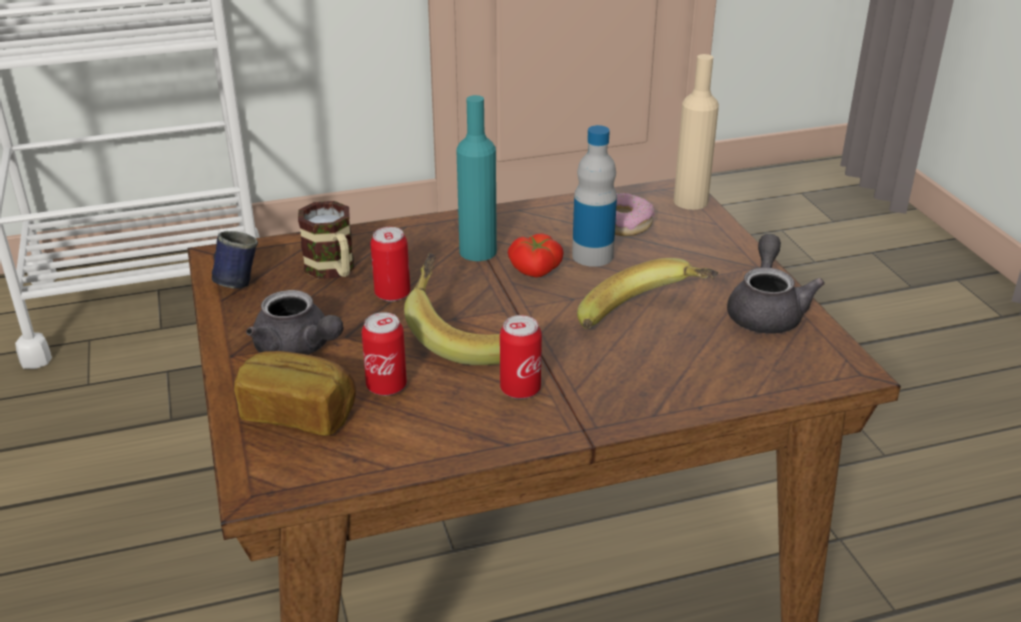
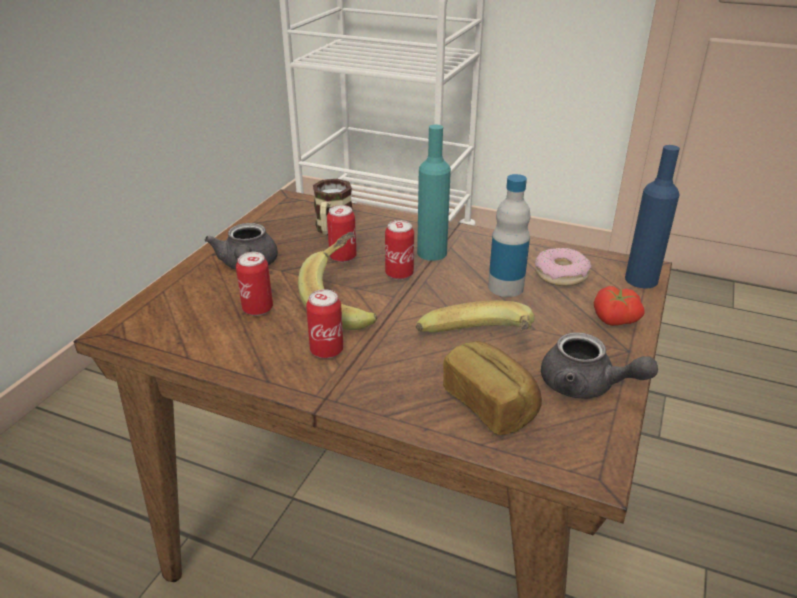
camera: 40 degrees right, 0 degrees up
blue mug [212,231,258,289] -> none
bread [234,351,356,436] -> bread moved to [443,341,542,435]
tomato [508,233,564,277] -> tomato moved to [594,286,644,326]
beige bottle [674,54,719,210] -> blue bottle [625,145,680,289]
grey teapot [727,234,825,334] -> grey teapot turned 75 degrees clockwise [541,332,658,399]
none -> can [385,220,414,280]

